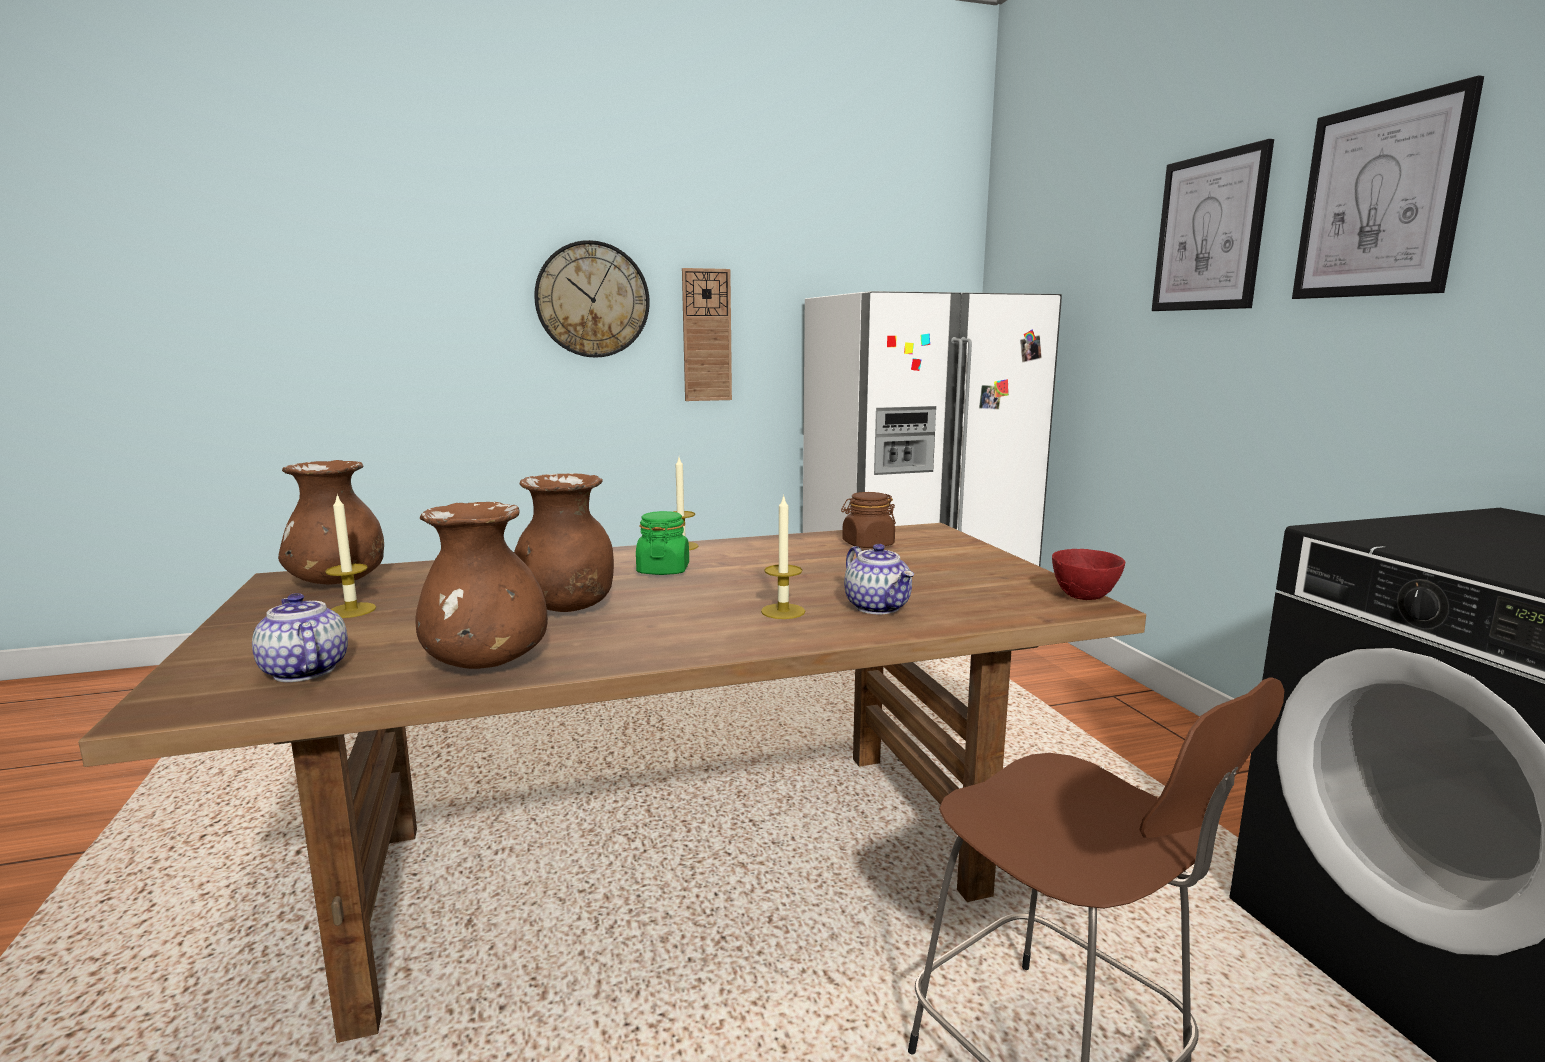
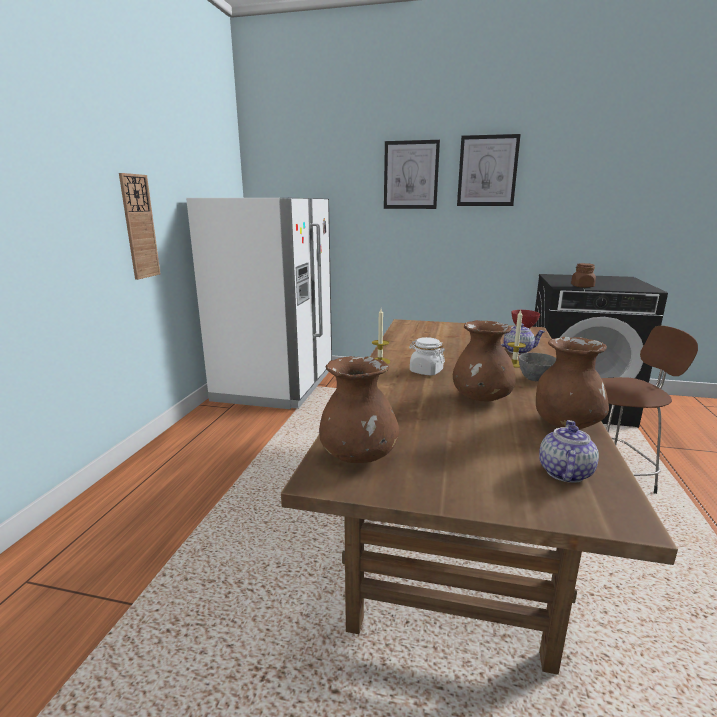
camera: 60 degrees left, 5 degrees up
teapot [252,593,348,682] -> teapot turned 120 degrees clockwise [539,420,599,483]
candle [325,495,376,618] -> none
wall clock [534,240,650,357] -> none
green jar [636,511,689,575] -> white jar [409,337,445,375]
brown jar [841,492,896,548] -> brown jar moved to [571,263,596,288]
none -> grey bowl [519,353,556,381]

